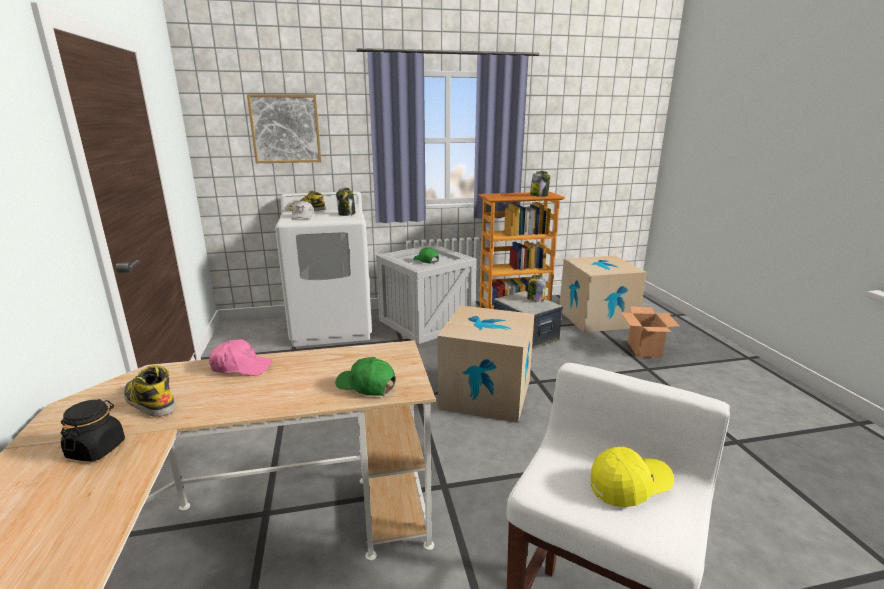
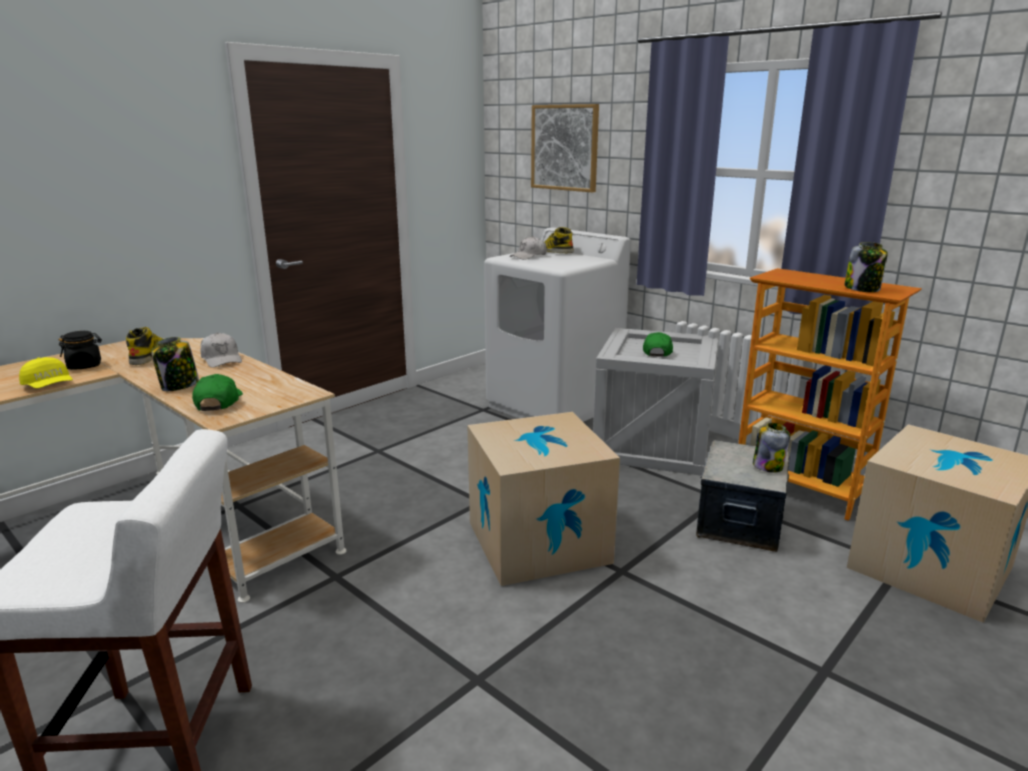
camera: 55 degrees right, 0 degrees up
pink cap [209,339,273,376] -> white cap [200,333,242,368]
jar [336,188,356,216] -> jar moved to [151,337,199,391]
yellow cap [591,447,674,507] -> yellow cap moved to [19,357,73,388]
cardboard box [621,307,680,358] -> none

